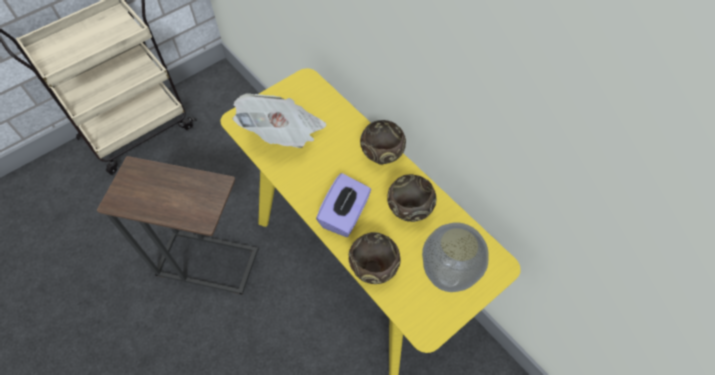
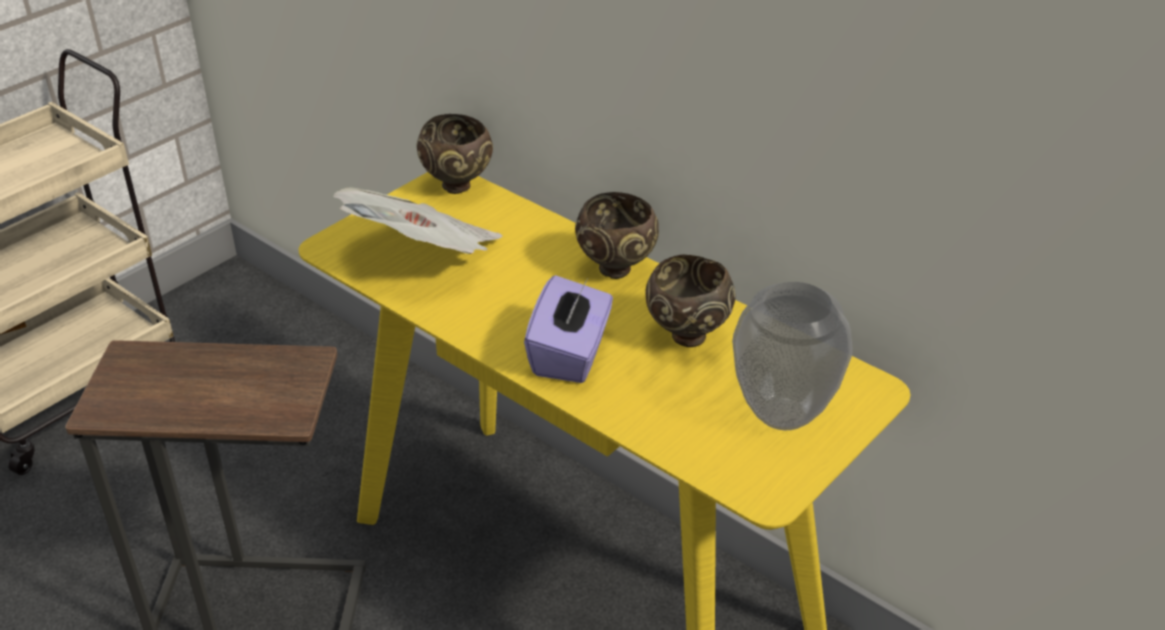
camera: 10 degrees left, 20 degrees down
brown bowl [349,232,401,284] -> brown bowl moved to [417,114,493,194]

